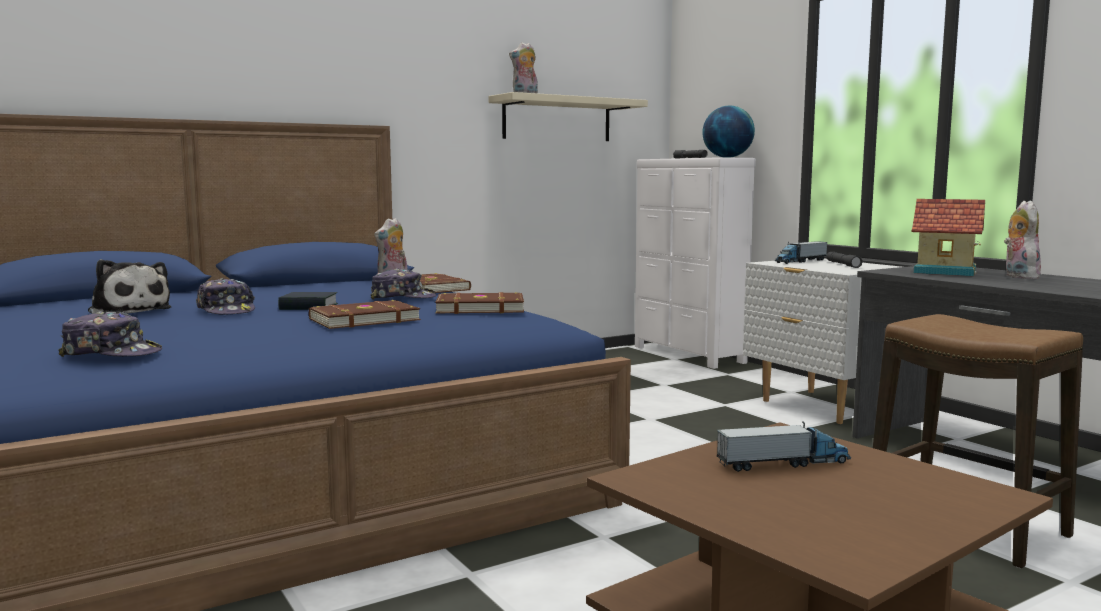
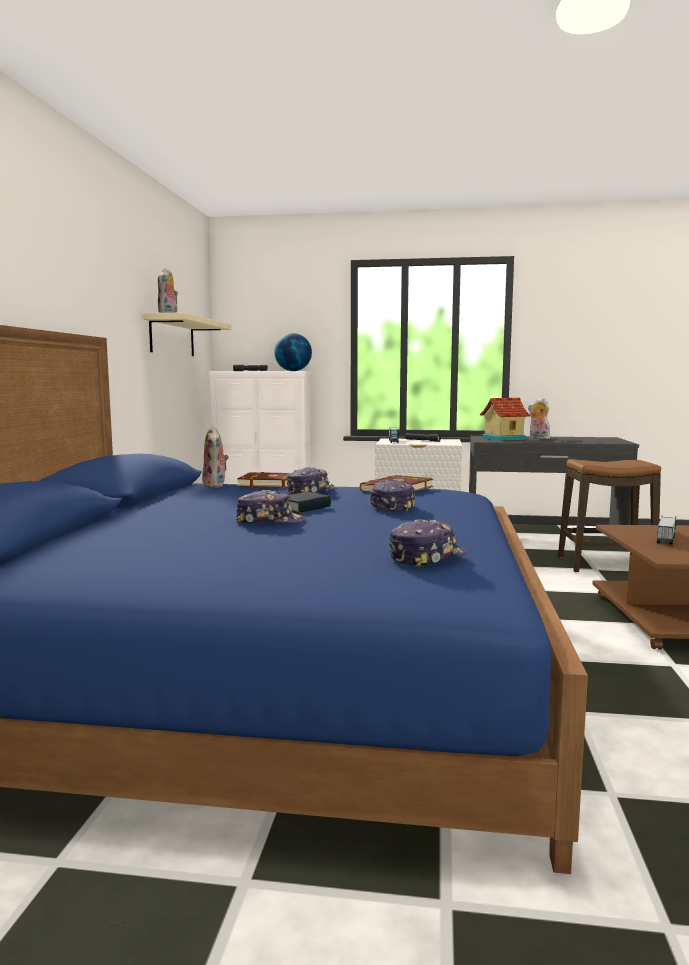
camera: 50 degrees left, 0 degrees up
plush toy [88,259,171,314] -> none
brown book [309,300,421,329] -> cap [370,479,416,512]

